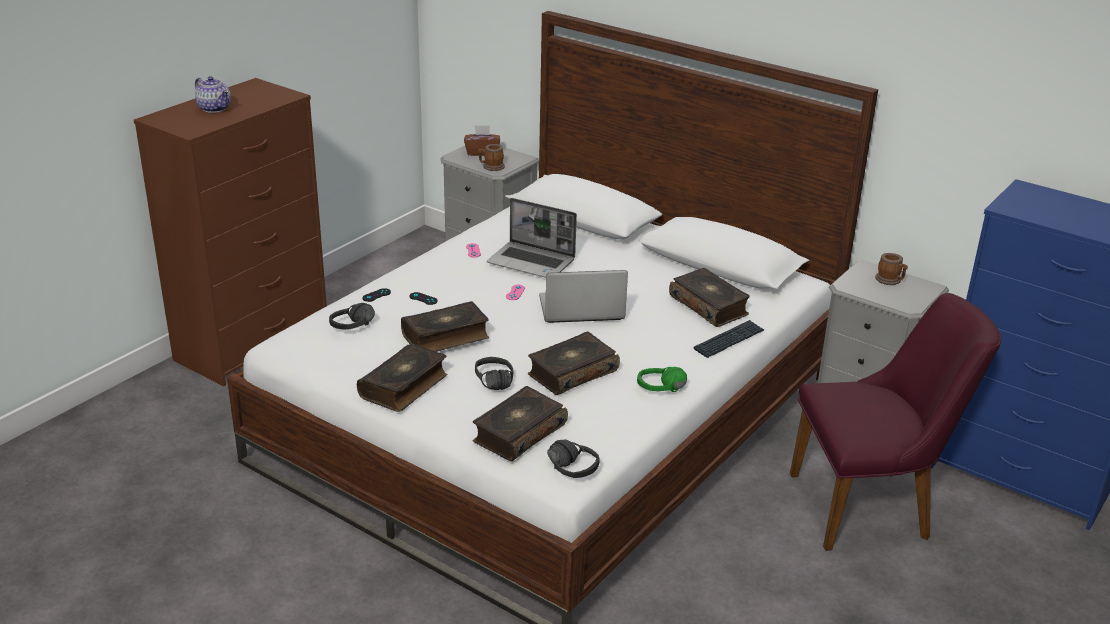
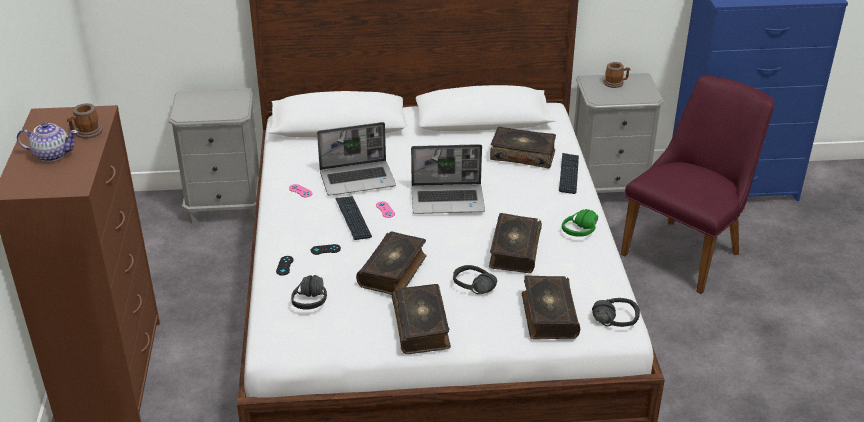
camera: 40 degrees left, 5 degrees up
brown tissue box [464,125,500,156] -> none
mug [478,144,505,171] -> mug moved to [67,103,102,139]
laptop [539,270,628,323] -> laptop turned 135 degrees counterclockwise [411,144,485,214]
none -> keyboard [335,196,372,240]

